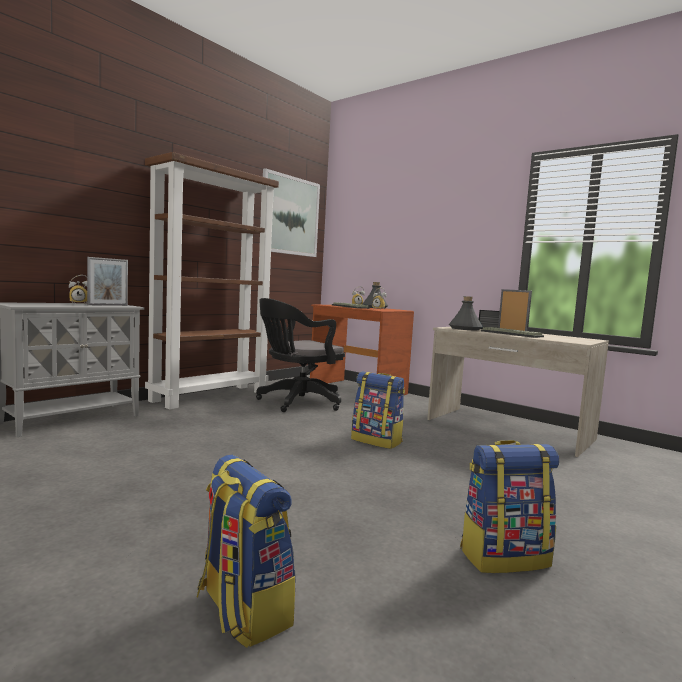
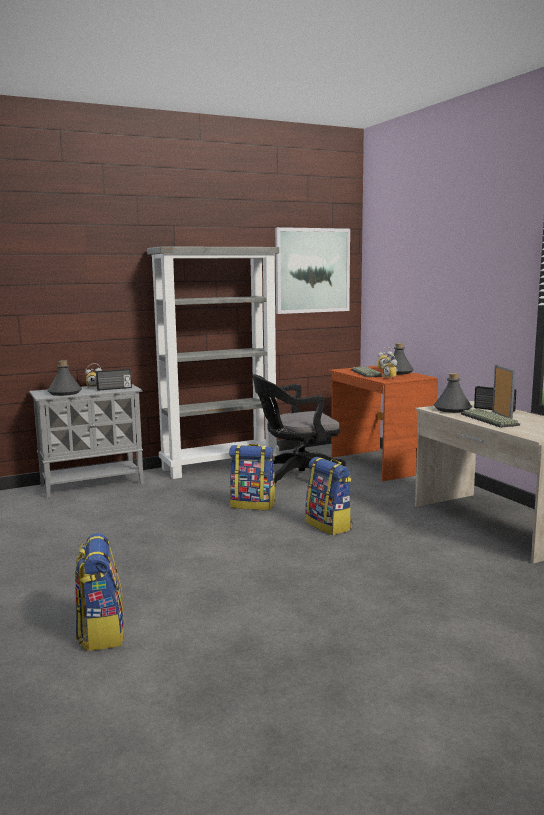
camera: 25 degrees right, 5 degrees up
picture frame [87,257,128,306] -> radio [96,369,132,391]
brown bookcase [145,152,279,409] -> grey bookcase [147,246,279,479]
backpack [460,440,559,573] -> backpack moved to [229,444,276,510]
none -> grey bottle [47,360,82,396]

